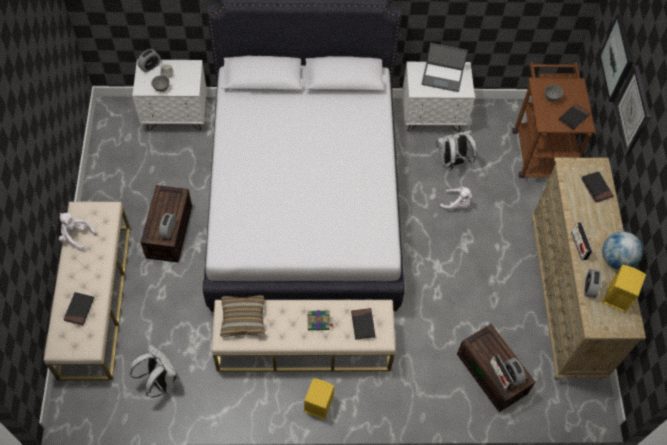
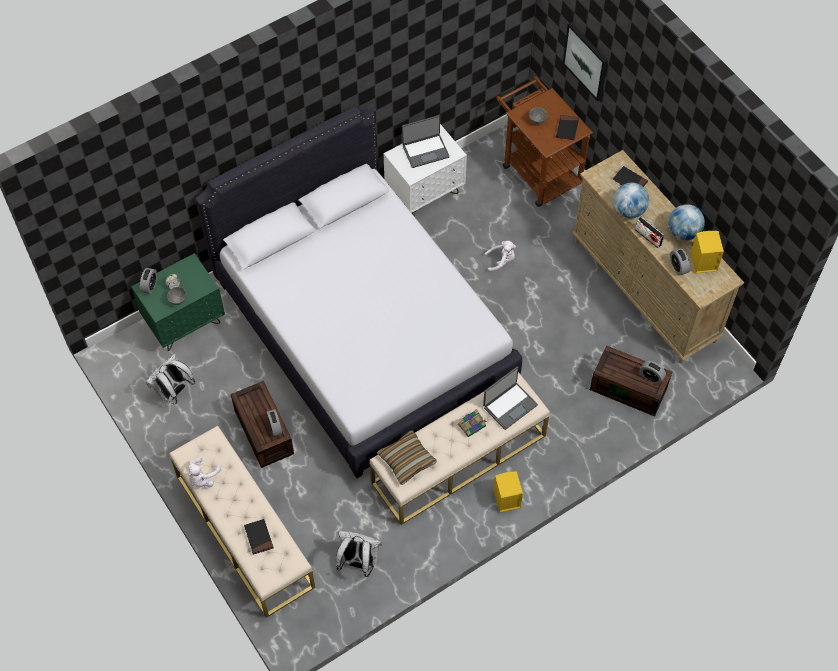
camera: 30 degrees left, 0 degrees up
white plush toy [59,213,96,251] -> white plush toy turned 60 degrees counterclockwise [188,457,221,487]
white nightstand [132,59,207,130] -> green nightstand [131,253,225,351]
black book [351,308,375,340] -> laptop [483,366,538,430]
white backpack [436,130,477,171] -> white backpack moved to [146,353,195,405]
radio [490,354,514,391] -> none
wall clock [615,65,651,155] -> none
none -> globe [613,183,649,218]

